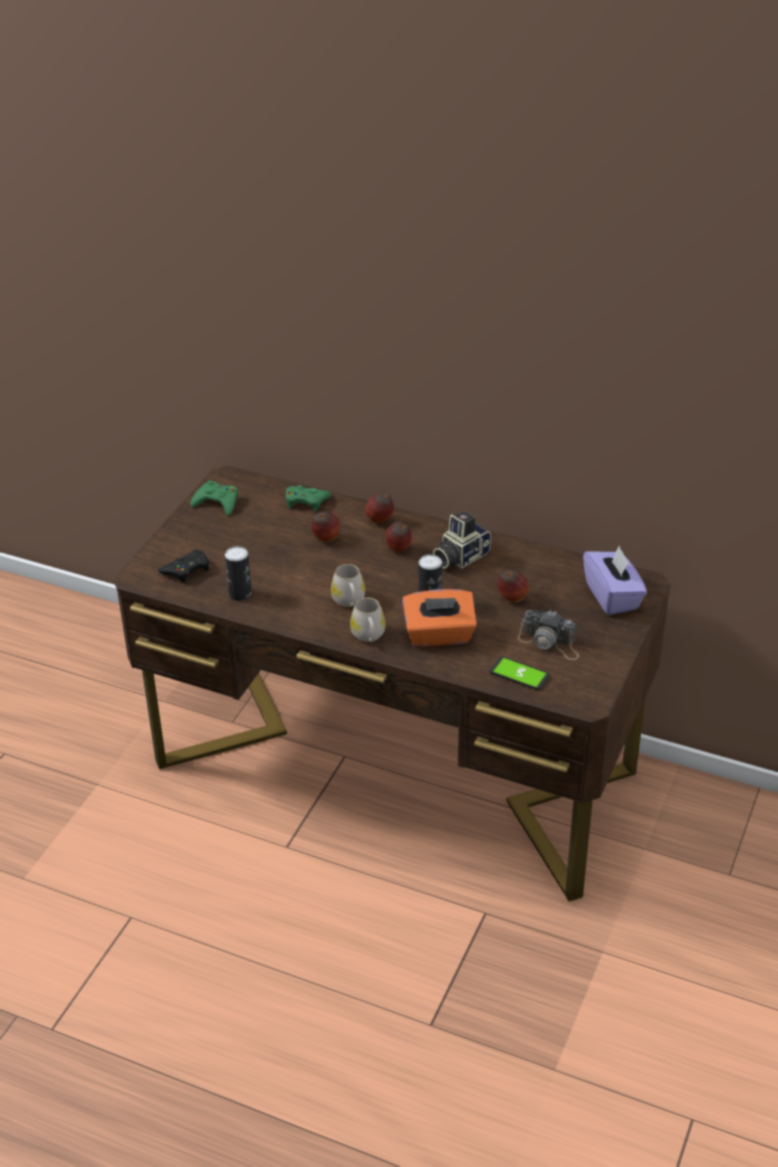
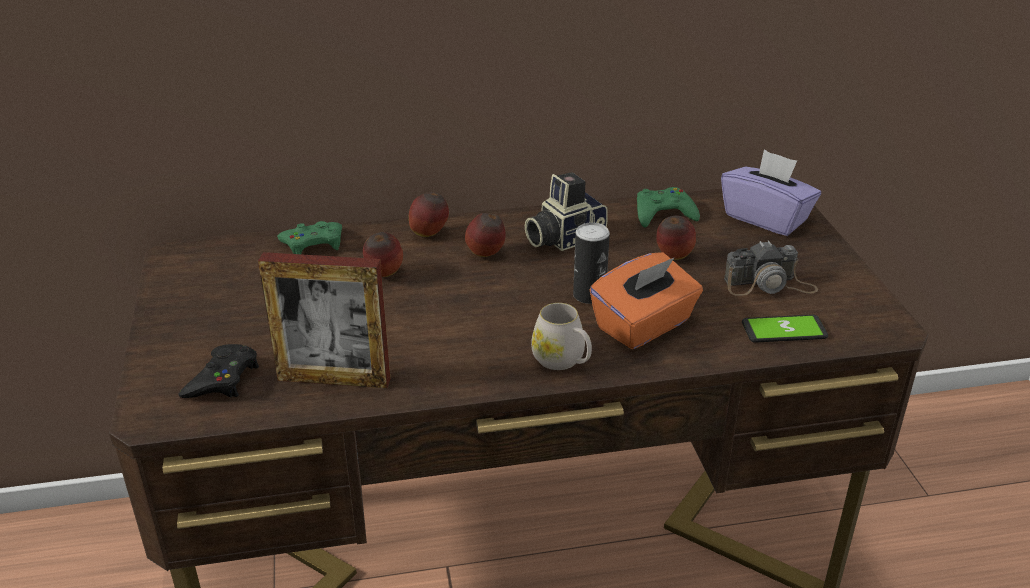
camera: 35 degrees left, 5 degrees down
green game controller [190,481,238,516] -> green game controller moved to [637,187,700,227]
can [225,546,252,601] -> picture frame [258,252,390,388]
white mug [331,564,365,607] -> none
camera [433,511,491,569] -> camera turned 45 degrees clockwise [525,172,608,251]

